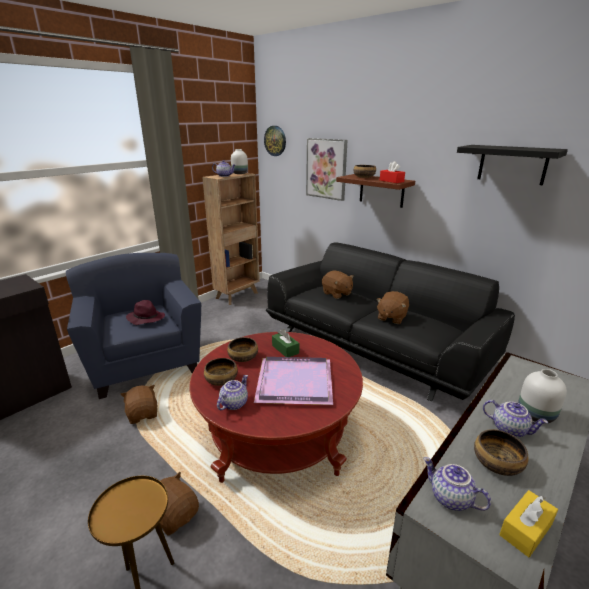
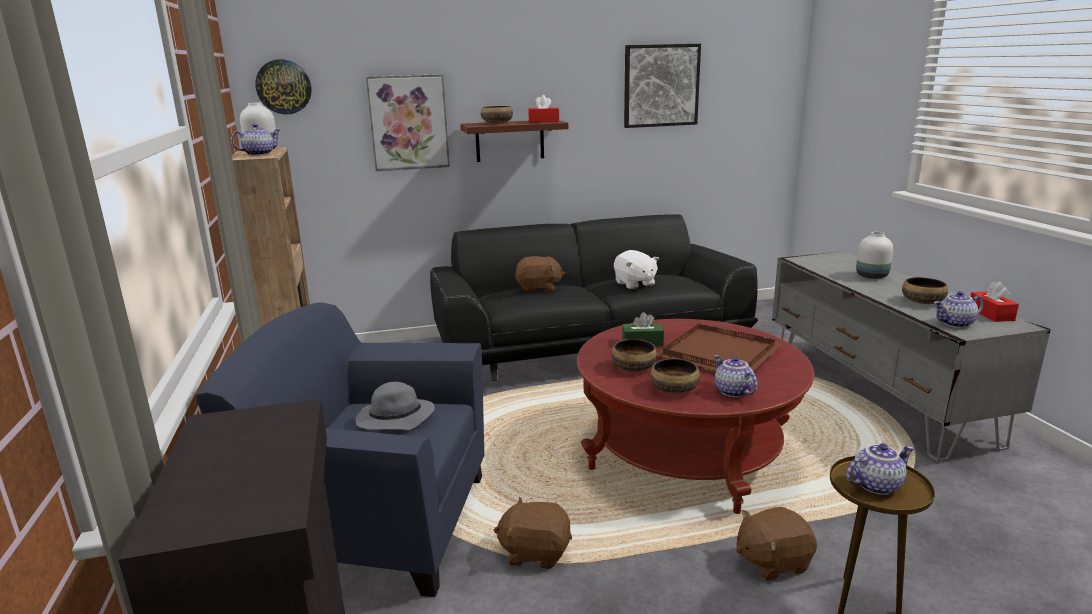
camera: 55 degrees left, 5 degrees down
purple hat [126,300,165,325] -> grey hat [356,382,435,430]
purple tray [254,357,333,405] -> brown tray [657,323,782,372]
brown plush toy [376,291,409,324] -> white plush toy [614,250,659,289]
black shelf [457,145,568,185] -> picture [624,44,701,128]
teapot [483,400,548,437] -> teapot moved to [846,443,914,495]
yellow tissue box [499,490,558,558] -> red tissue box [971,281,1019,322]

